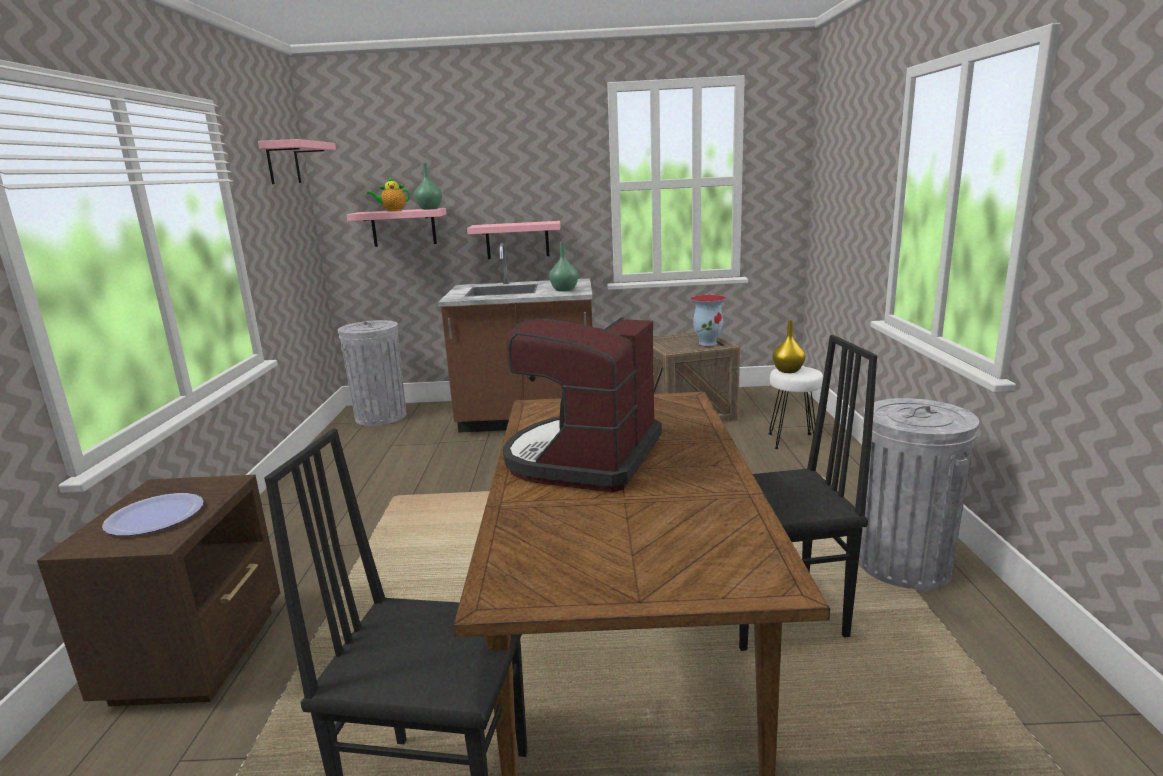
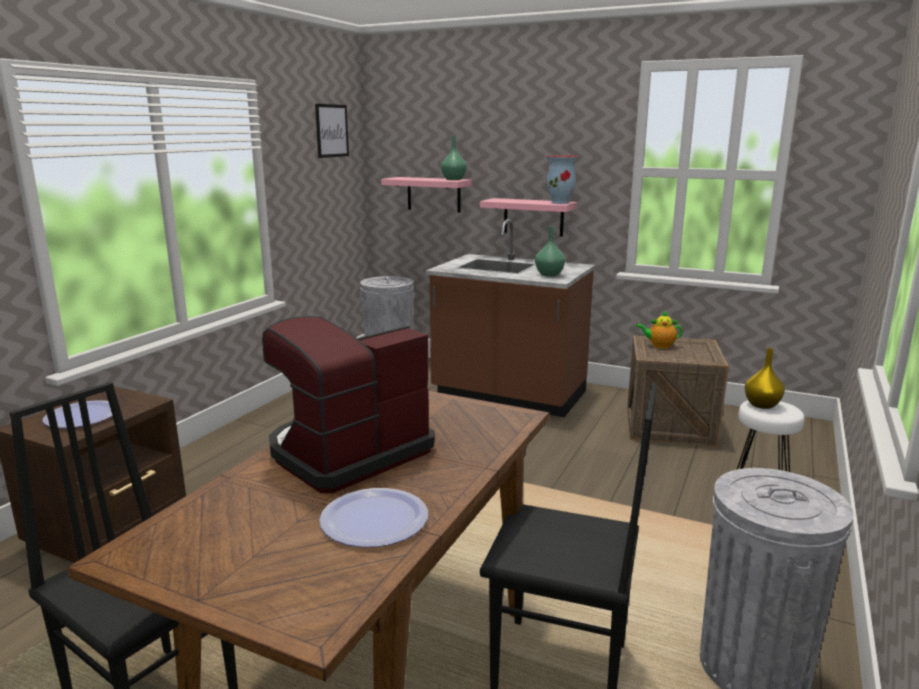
camera: 25 degrees right, 0 degrees up
pink shelf [258,139,336,184] -> picture [315,104,349,158]
teapot [367,176,410,211] -> teapot moved to [636,310,683,349]
vase [690,295,726,346] -> vase moved to [545,156,580,204]
none -> plate [319,488,428,547]

